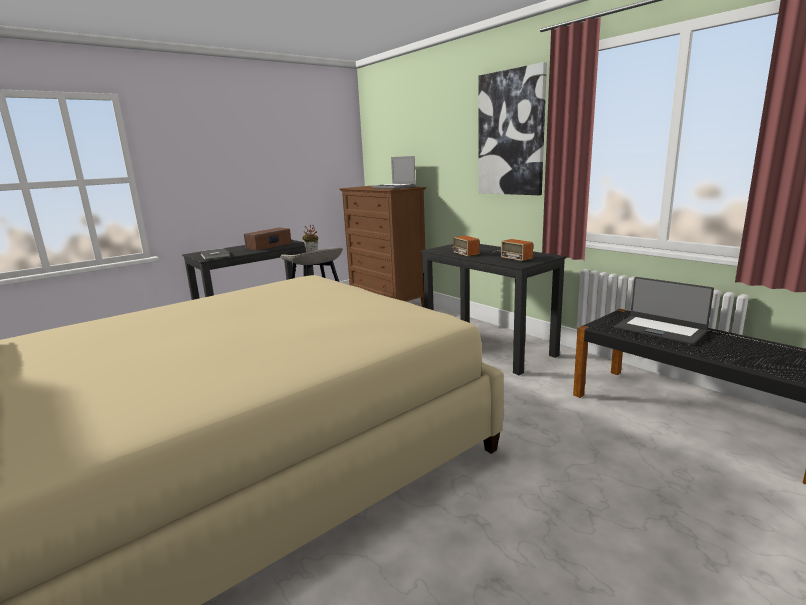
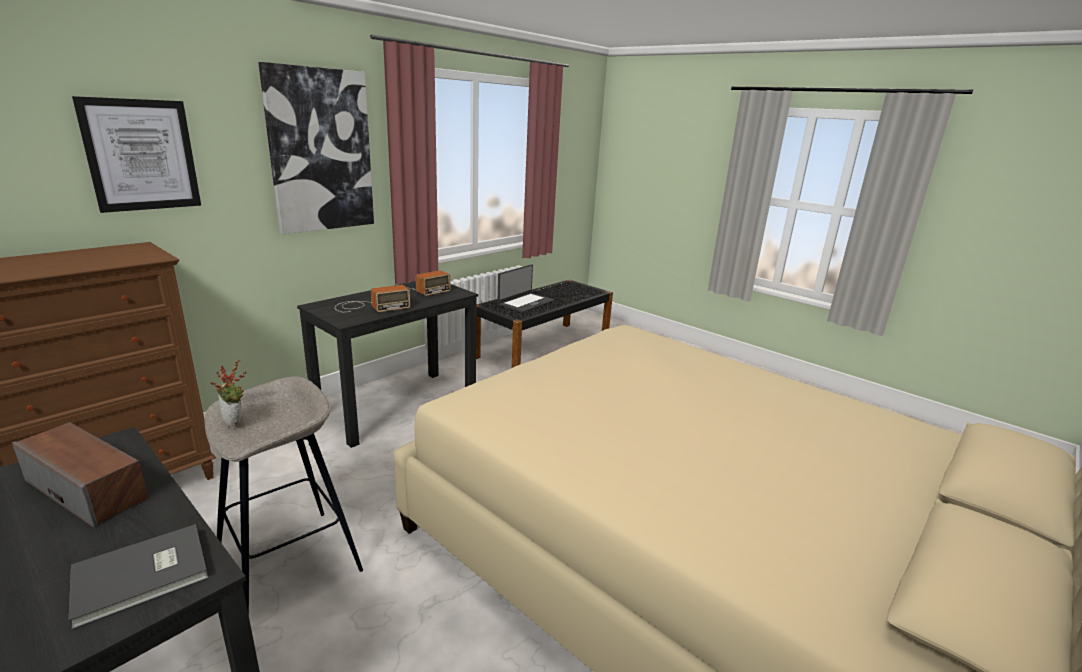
camera: 100 degrees left, 5 degrees up
laptop [372,156,416,189] -> none
none -> picture [72,96,201,213]

